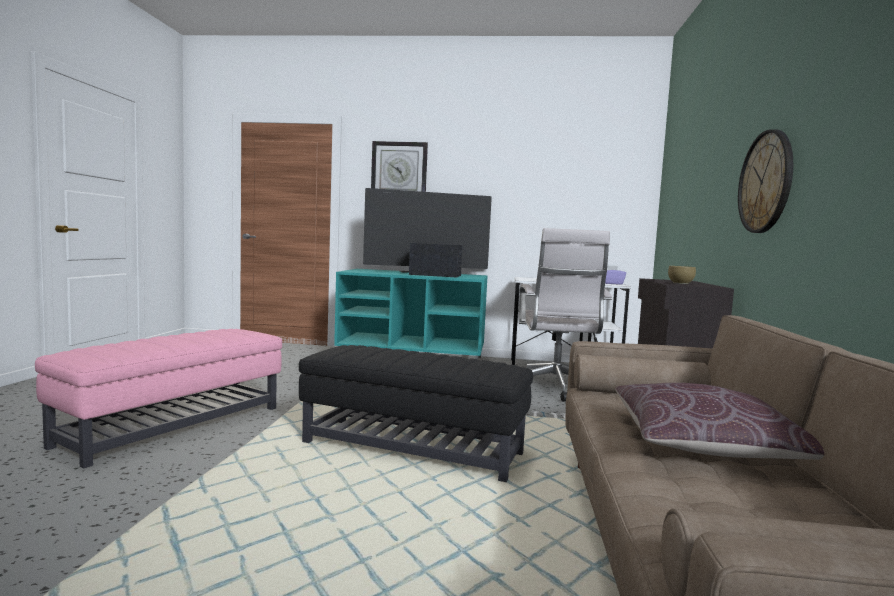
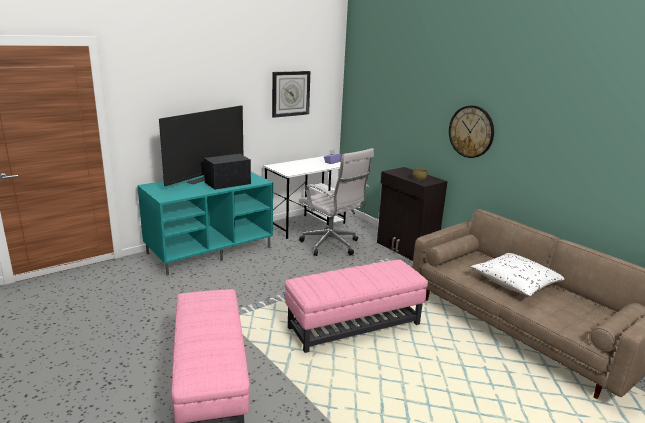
camera: 45 degrees left, 15 degrees up
black ottoman [299,345,533,482] -> pink ottoman [285,260,428,353]
wall clock [371,141,428,192] -> wall clock moved to [272,71,310,118]
brown pillow [615,383,824,460] -> white pillow [471,253,564,296]

